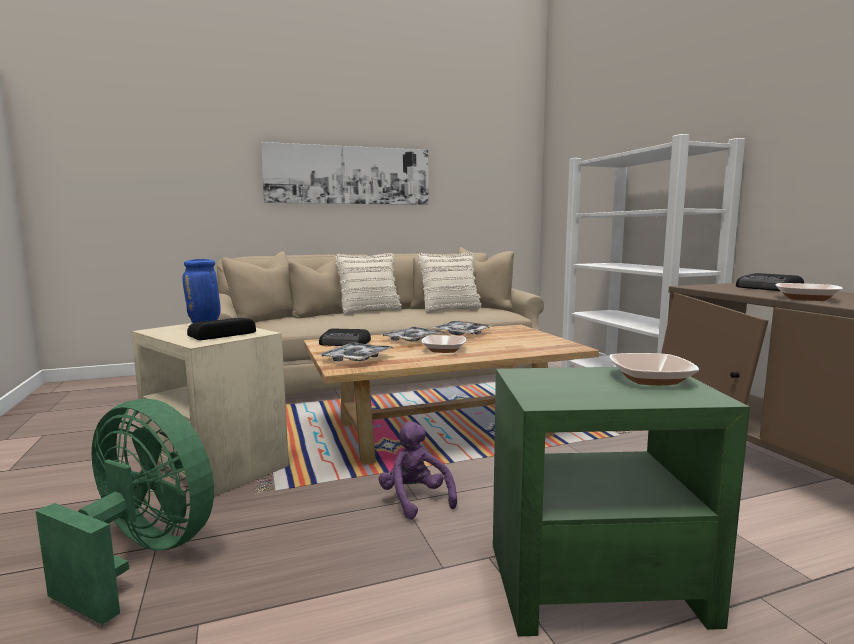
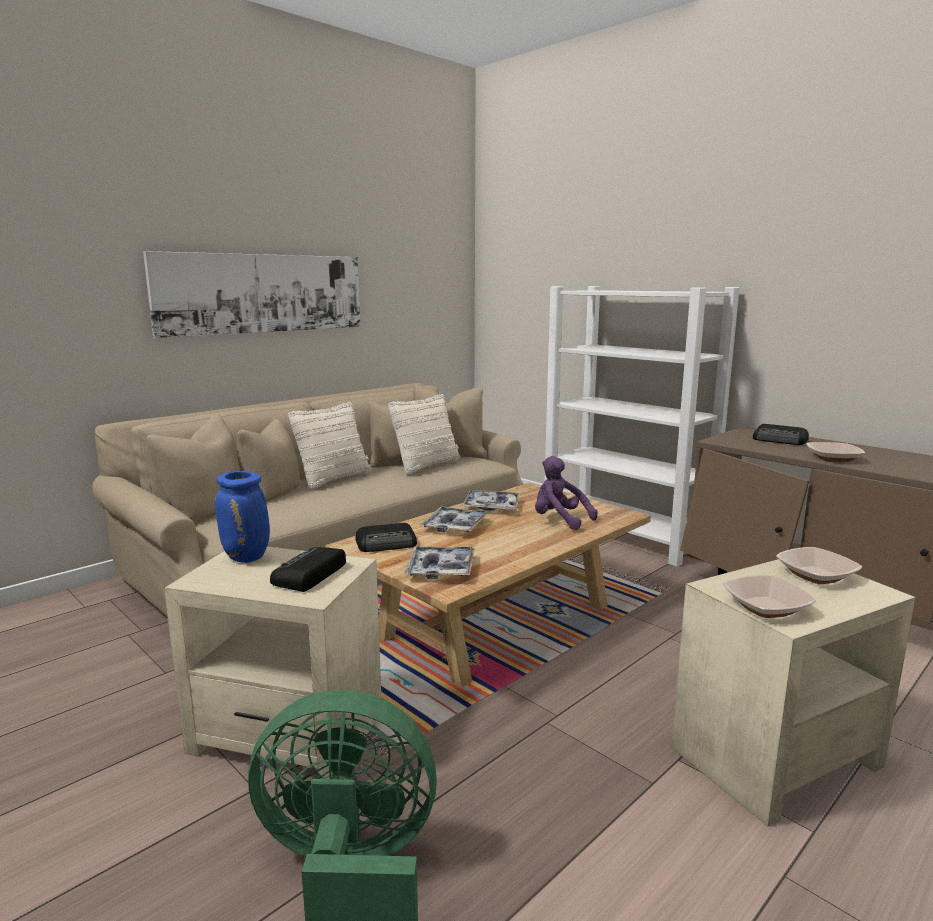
camera: 25 degrees left, 5 degrees up
purple plush toy [378,421,457,520] -> purple plush toy moved to [535,456,597,530]
bowl [421,335,466,353] -> bowl moved to [723,575,816,618]
green side table [493,367,750,637] -> beige side table [671,559,916,827]

